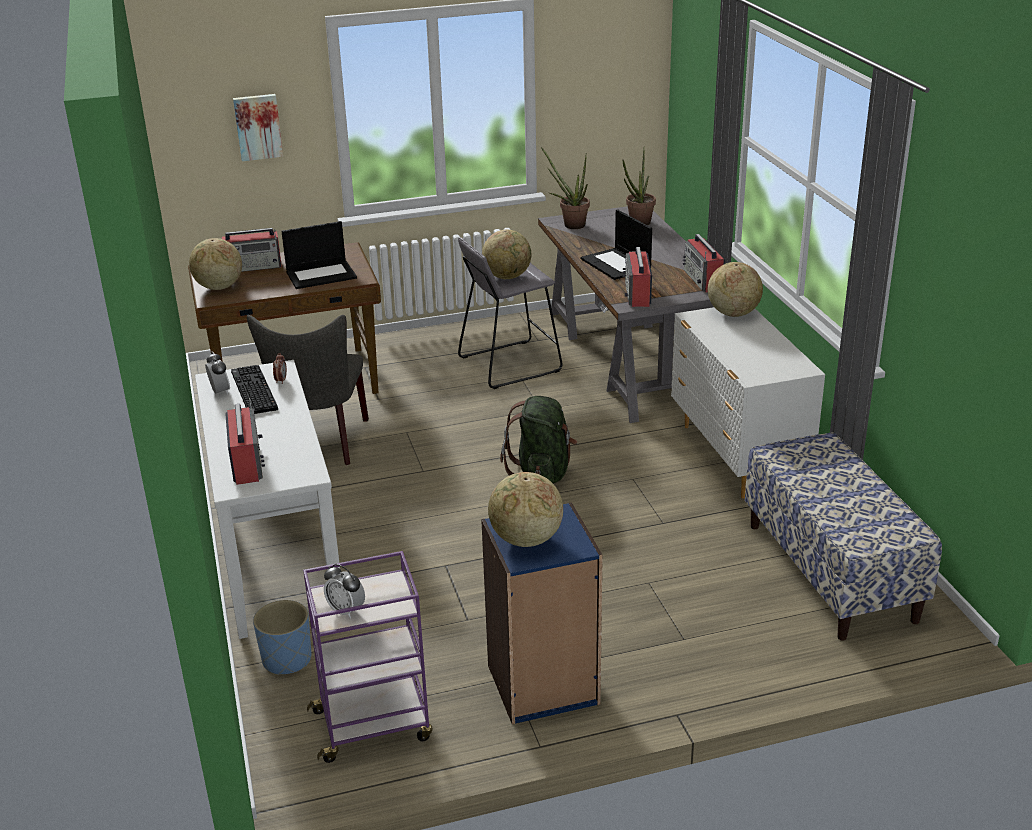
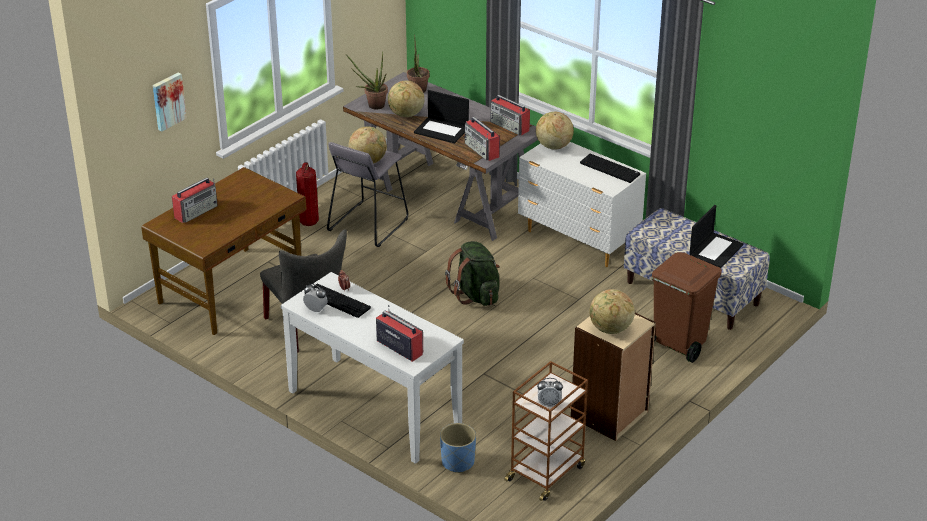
camera: 35 degrees left, 5 degrees up
globe [189,238,242,290] -> globe moved to [388,81,425,117]
laptop [281,221,357,289] -> laptop moved to [689,205,744,268]
purple cart [303,551,432,763] -> brown cart [504,361,588,501]
blue bookcase [481,502,603,725] -> beige bookcase [571,313,656,441]
none -> fire extinguisher [296,162,319,226]
none -> keyboard [580,154,640,183]
none -> brown trash can [652,252,722,363]

